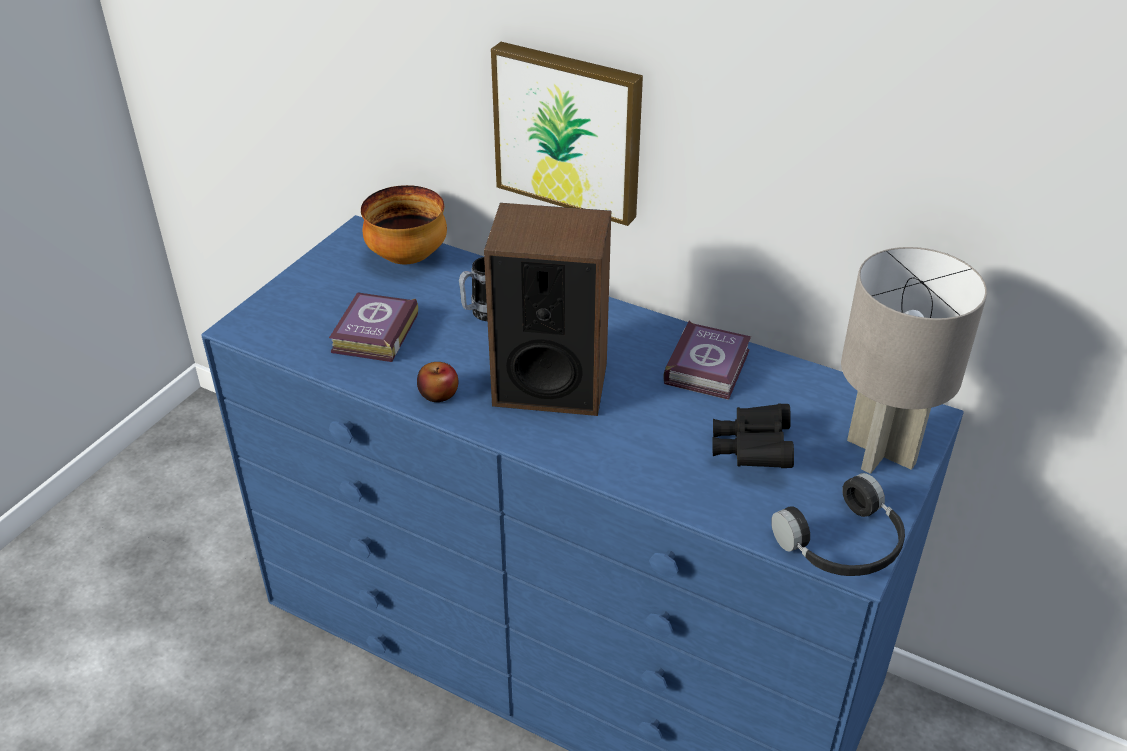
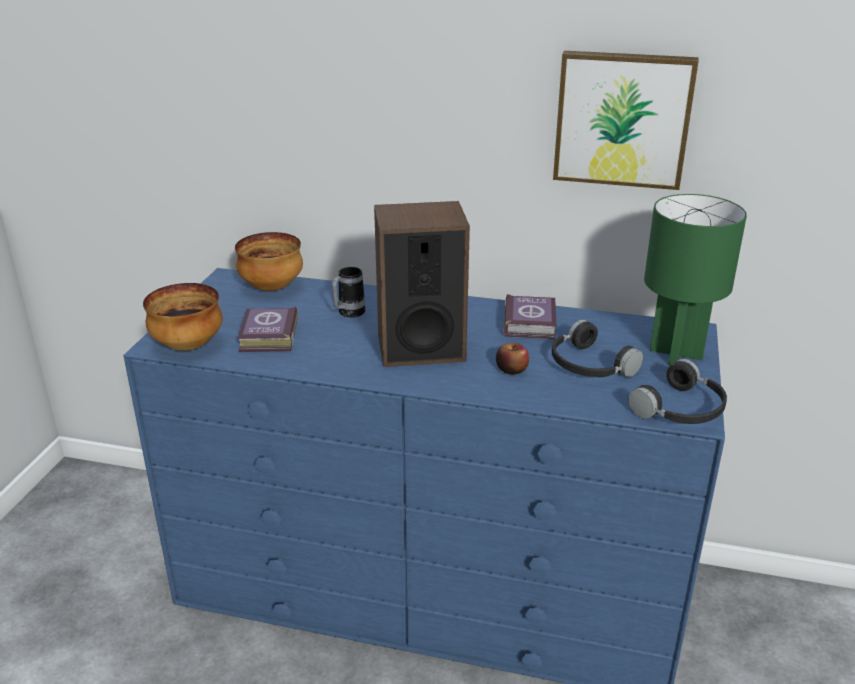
camera: 15 degrees left, 10 degrees down
apple [417,362,459,402] -> apple moved to [496,343,529,374]
picture [491,42,643,226] -> picture moved to [553,51,699,190]
black binoculars [712,404,794,468] -> black headphones [552,319,643,377]
grey table lamp [841,247,987,474] -> green table lamp [644,194,747,366]
none -> bowl [143,283,222,351]

